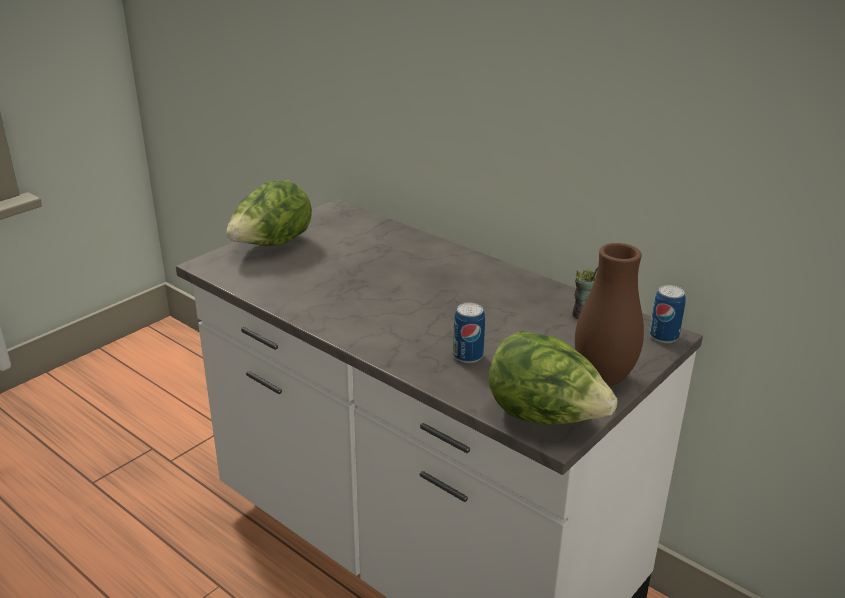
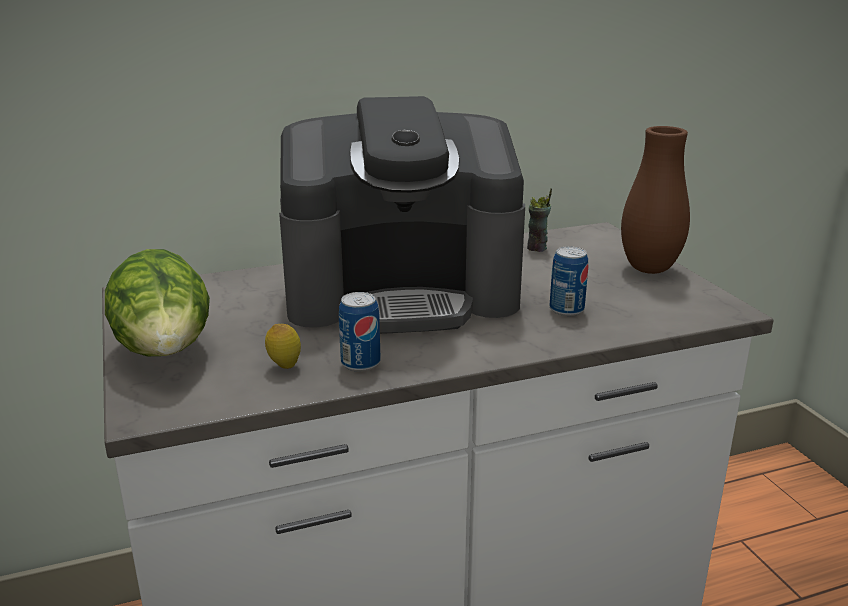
camera: 60 degrees left, 5 degrees down
lettuce [488,331,618,425] -> none
can [649,285,686,343] -> can moved to [339,292,380,372]
none -> lemon [265,324,301,369]
none -> coffee machine [279,96,525,334]

